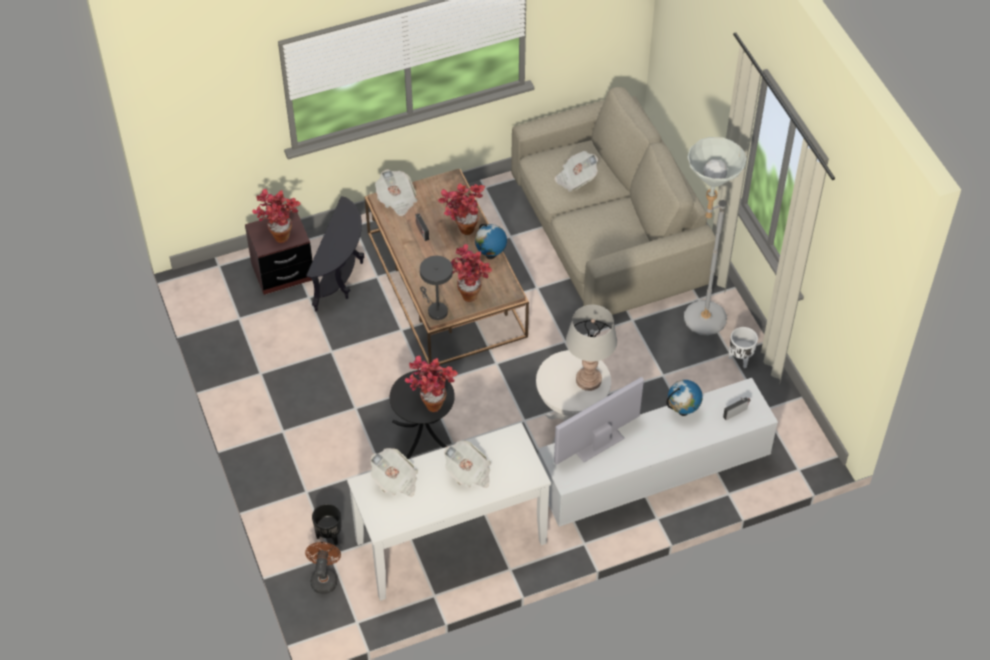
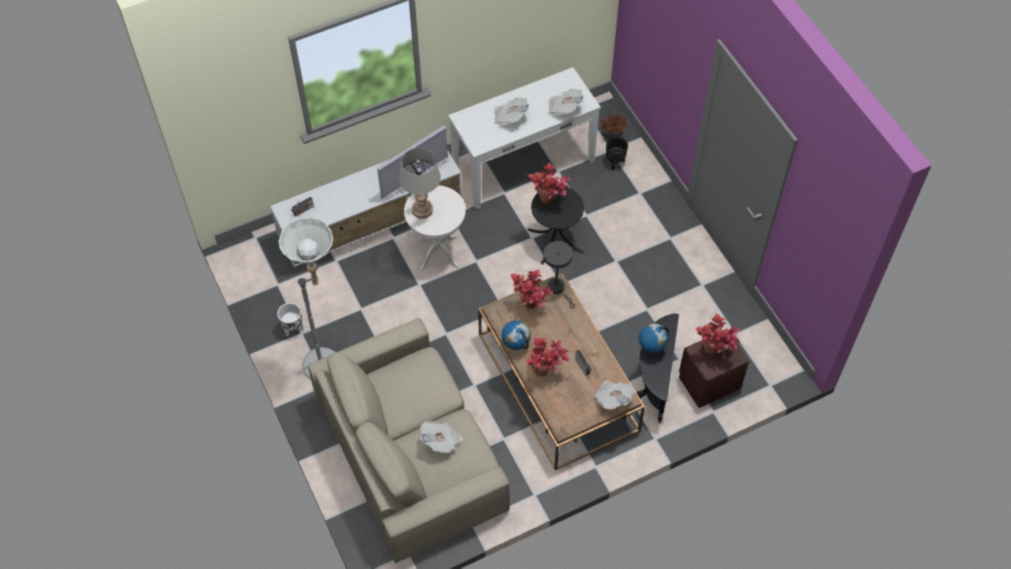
camera: 175 degrees right, 5 degrees up
globe [666,380,703,416] -> globe moved to [639,323,669,353]

